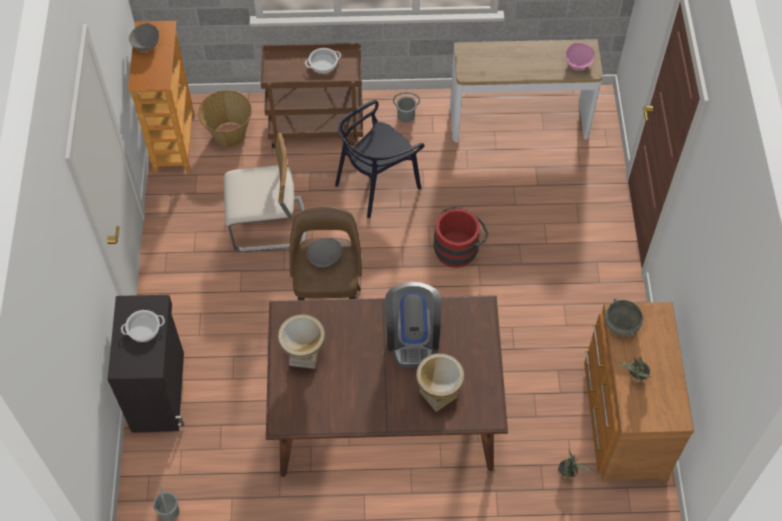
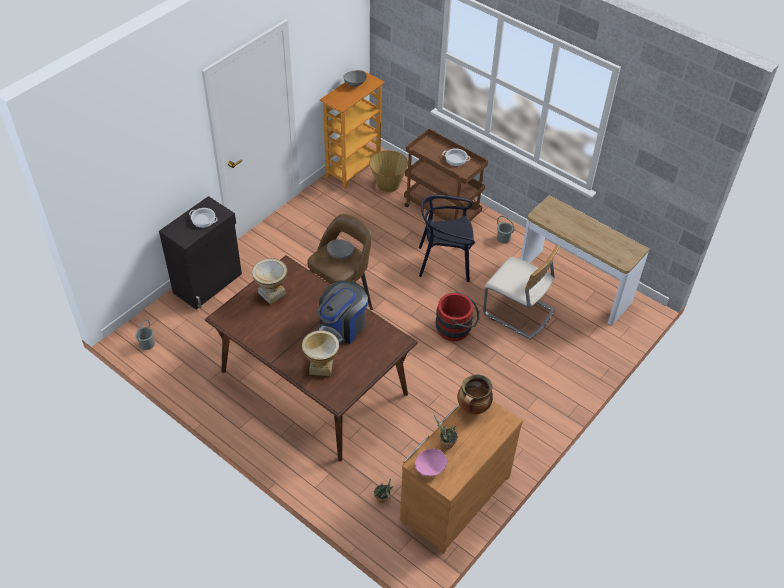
camera: 40 degrees right, 10 degrees down
beige chair [224,133,306,252] -> beige chair moved to [483,245,559,339]
pink bowl [566,43,594,70] -> pink bowl moved to [415,449,447,476]
grey bowl [605,298,643,338] -> cooking pot [457,374,493,415]

